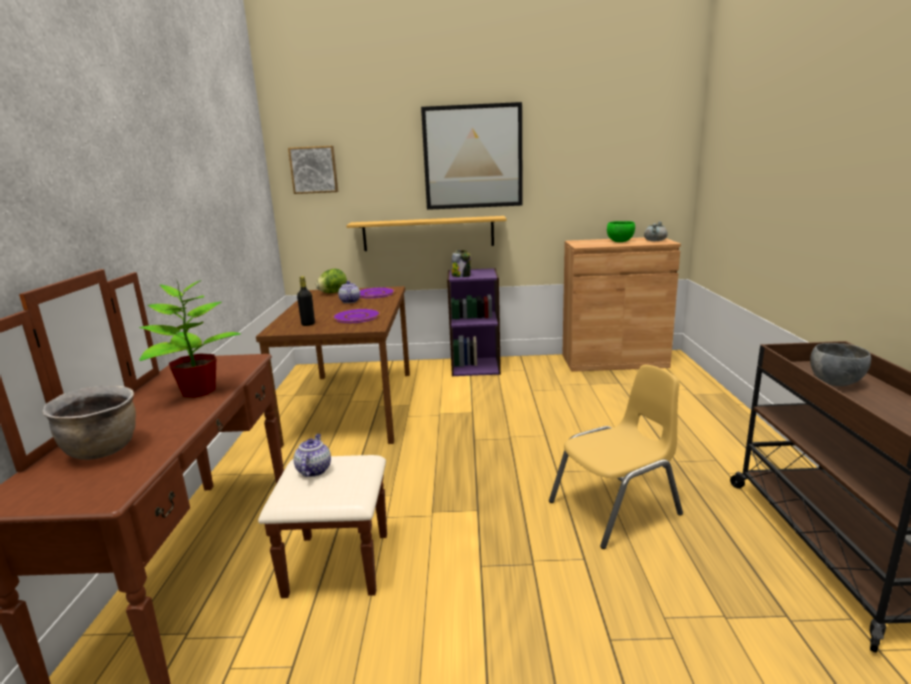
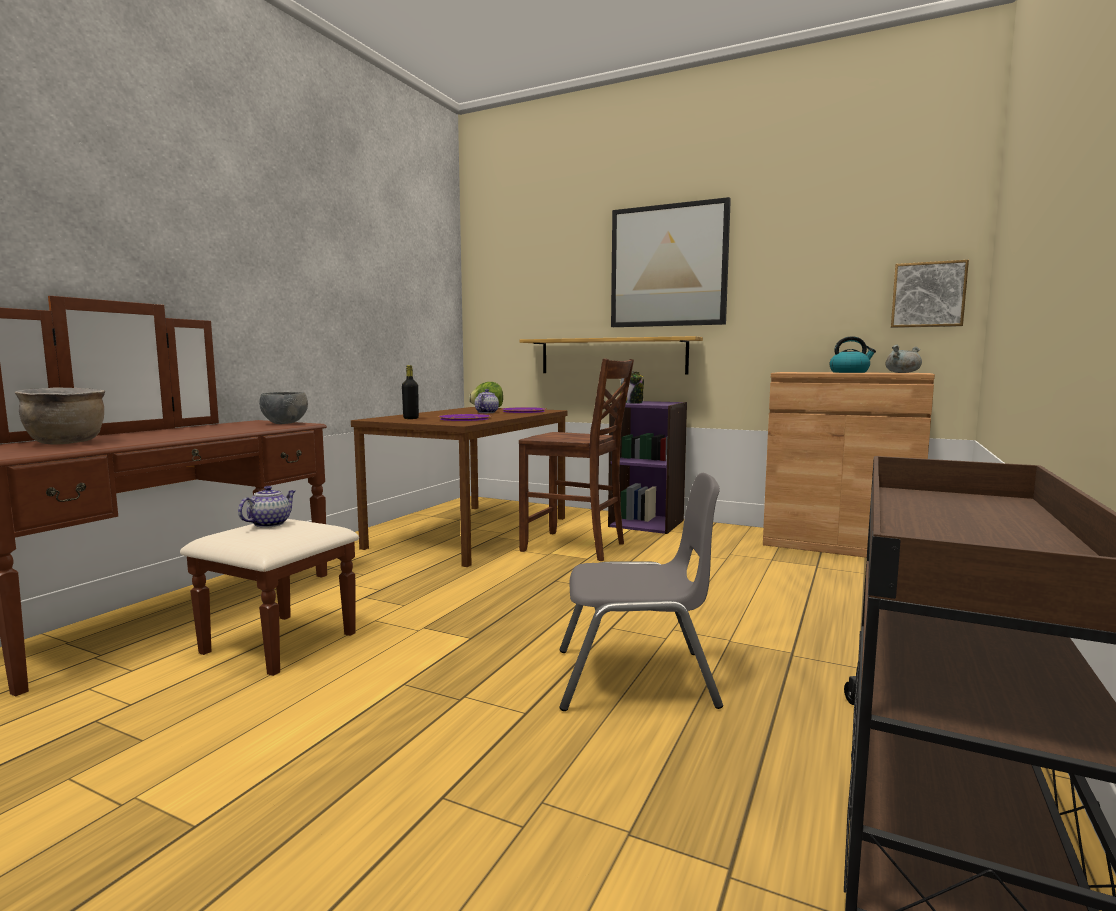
camera: 25 degrees right, 10 degrees down
potted plant [139,278,241,398] -> none
picture [288,146,338,194] -> picture moved to [891,260,969,328]
yellow chair [549,365,683,549] -> grey chair [559,473,723,711]
green bowl [607,221,635,242] -> kettle [829,336,876,373]
grey bowl [810,343,871,386] -> grey bowl moved to [259,392,308,424]
none -> brown chair [519,358,634,561]

